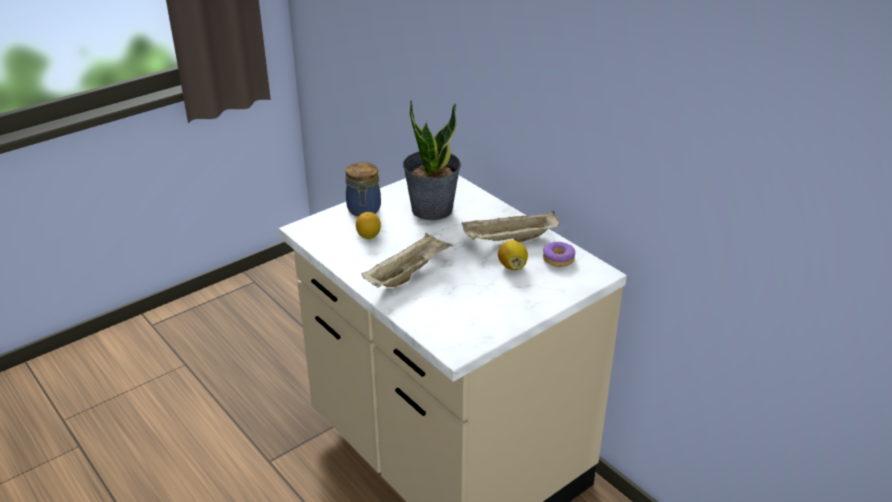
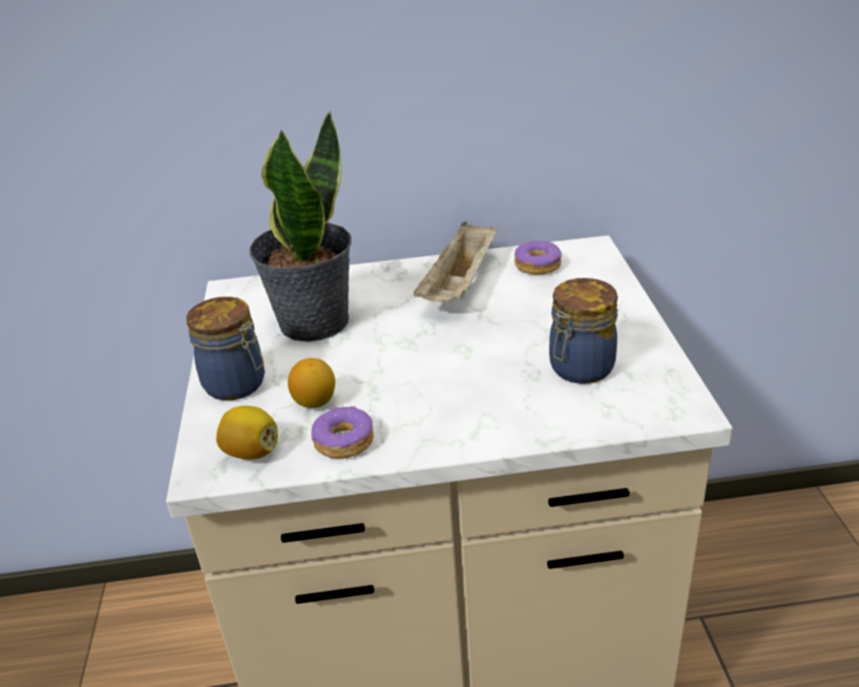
camera: 55 degrees left, 0 degrees up
beige tray [361,233,453,287] -> none
lemon [498,240,528,270] -> lemon moved to [216,406,278,460]
none -> donut [311,406,374,458]
none -> jar [549,278,618,384]

